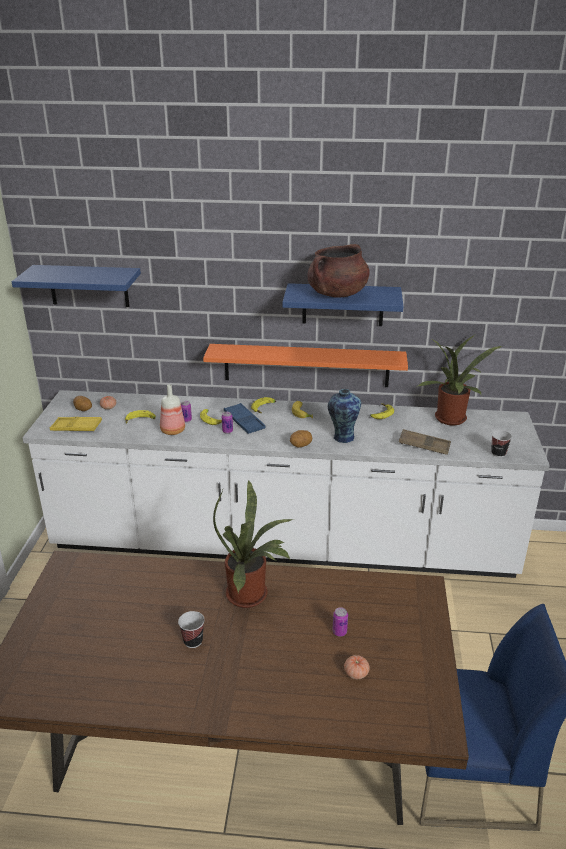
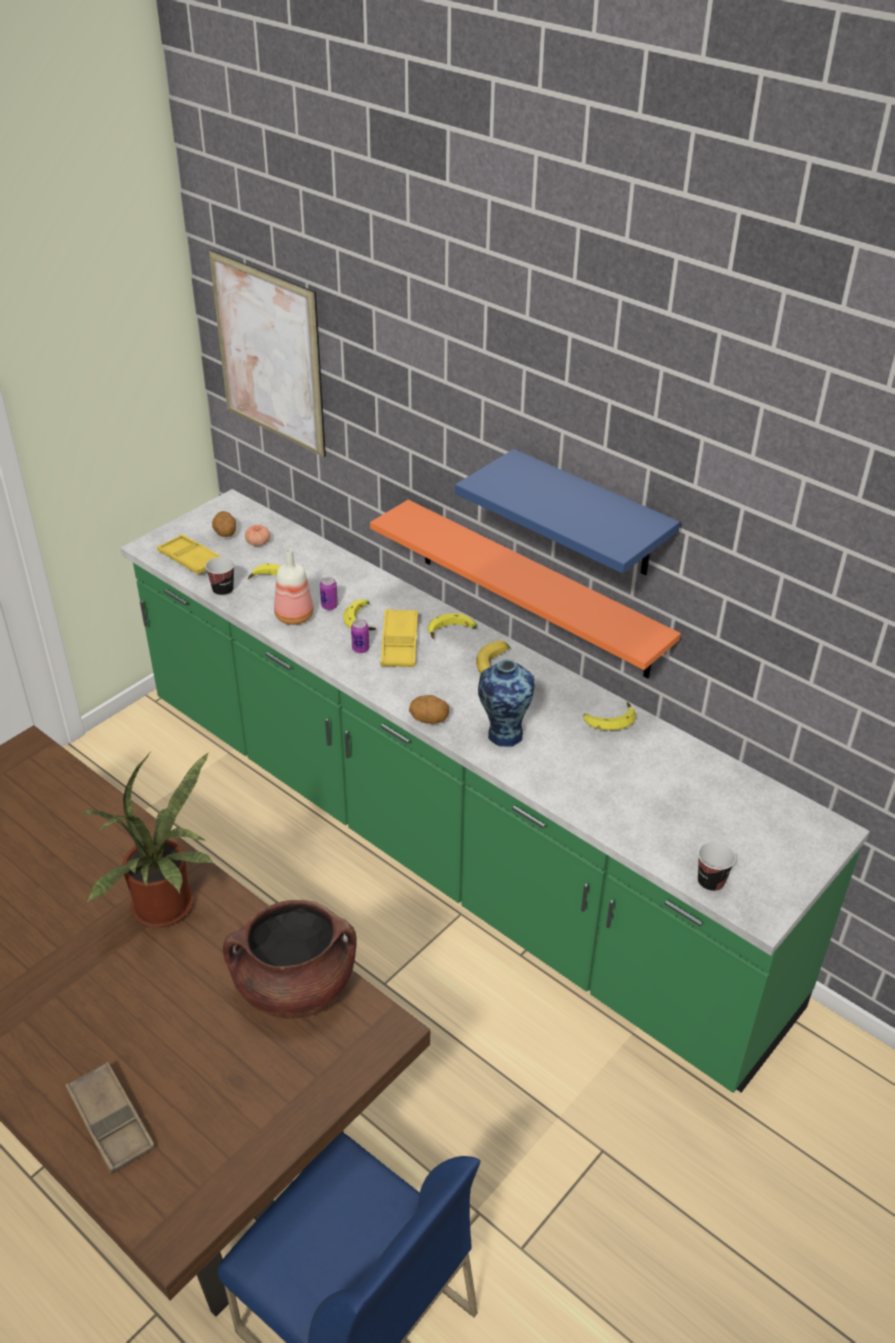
camera: 35 degrees right, 10 degrees up
blue shelf [12,265,141,307] -> picture [209,250,326,457]
white counter [23,390,550,578] -> green counter [121,489,870,1093]
cup [178,611,205,648] -> cup moved to [205,557,234,597]
blue tray [224,403,266,434] -> yellow tray [380,609,418,667]
brown cooking pot [307,244,370,297] -> brown cooking pot moved to [223,900,357,1019]
can [332,607,348,637] -> none
tomato [344,655,370,679] -> none
brown tray [399,429,451,455] -> brown tray moved to [65,1062,155,1174]
potted plant [417,335,502,425] -> none

